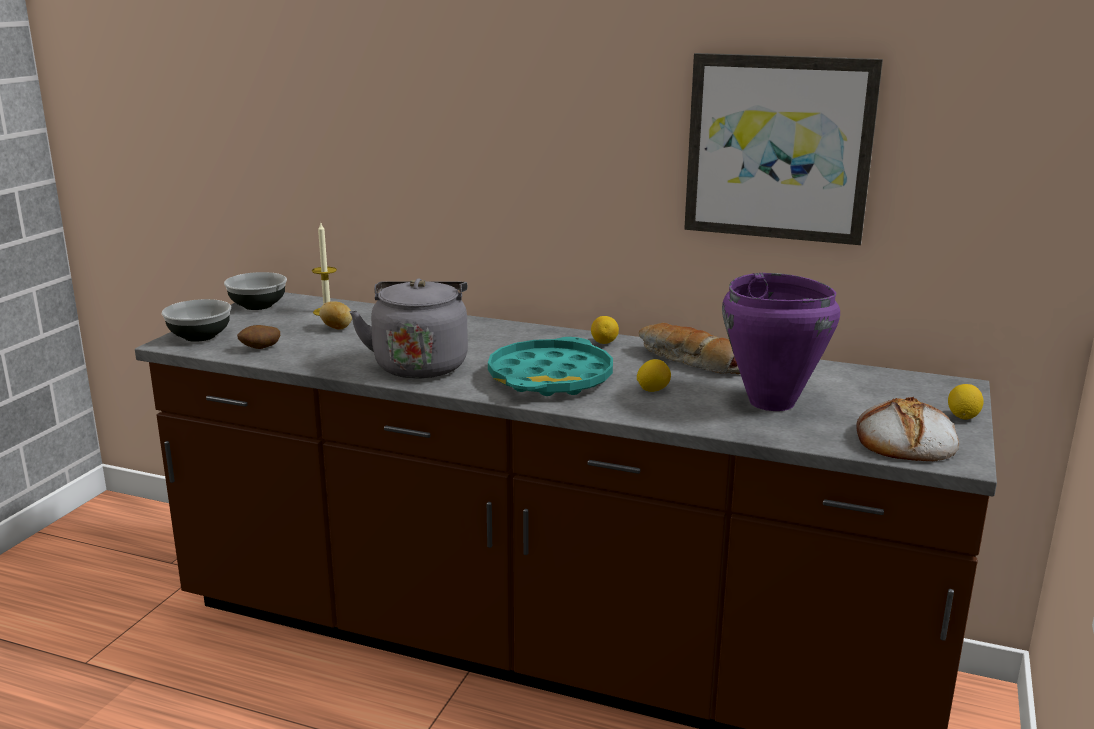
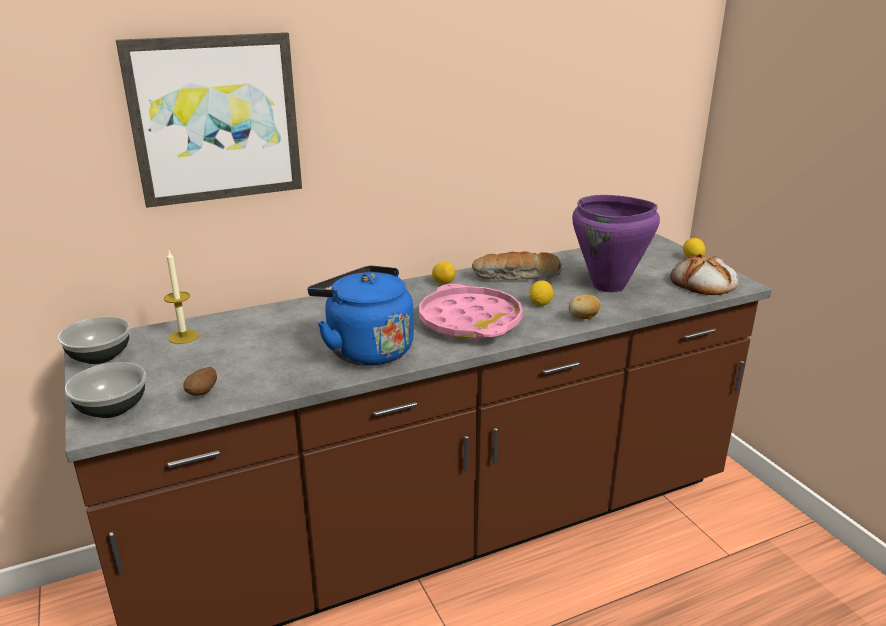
camera: 45 degrees left, 5 degrees up
potato [319,301,352,330] -> potato moved to [569,294,600,319]
grey kettle [350,278,468,379] -> blue kettle [308,265,414,366]
turquoise tray [488,337,613,396] -> pink tray [419,284,523,340]
picture [684,53,883,245] -> picture moved to [116,32,302,208]

